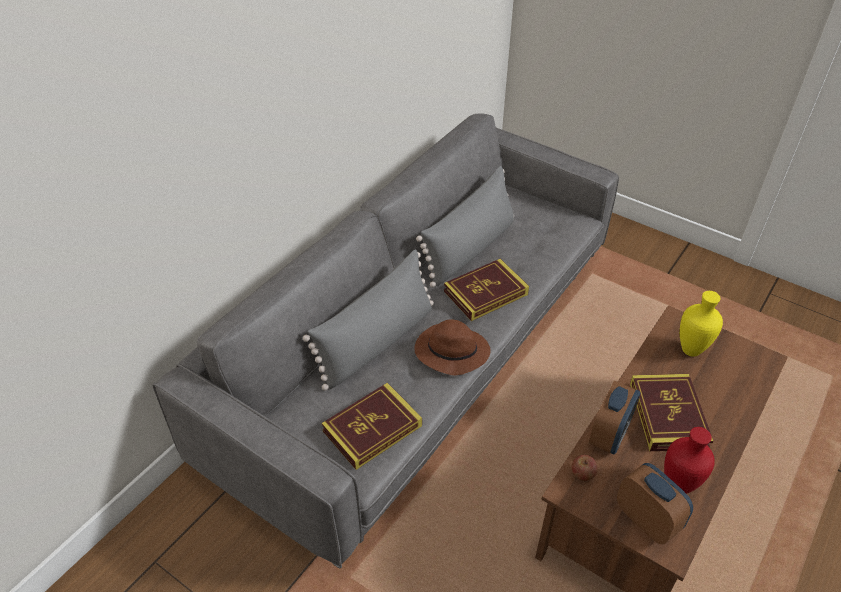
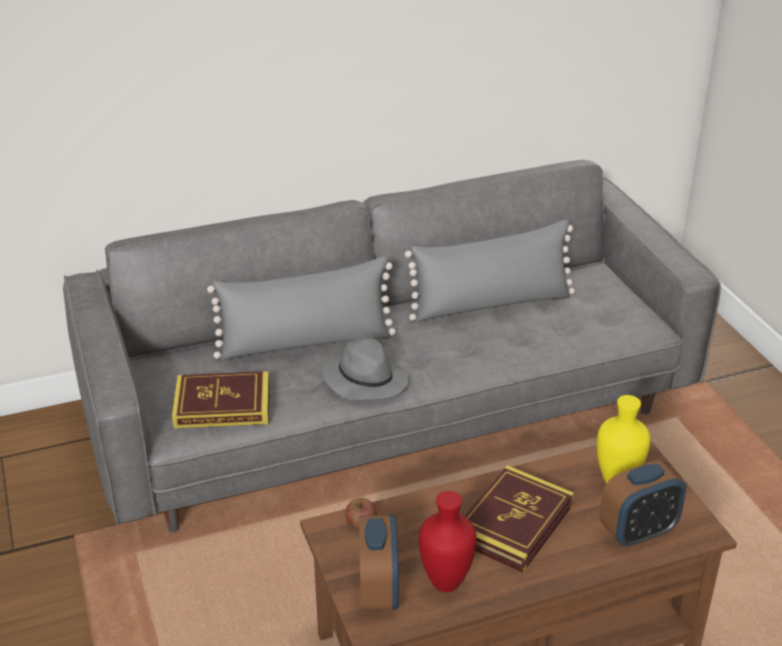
camera: 35 degrees right, 10 degrees down
brown hat [414,320,491,375] -> grey hat [322,338,409,400]
book [444,259,529,321] -> none
alarm clock [589,381,640,454] -> alarm clock moved to [599,461,686,548]

